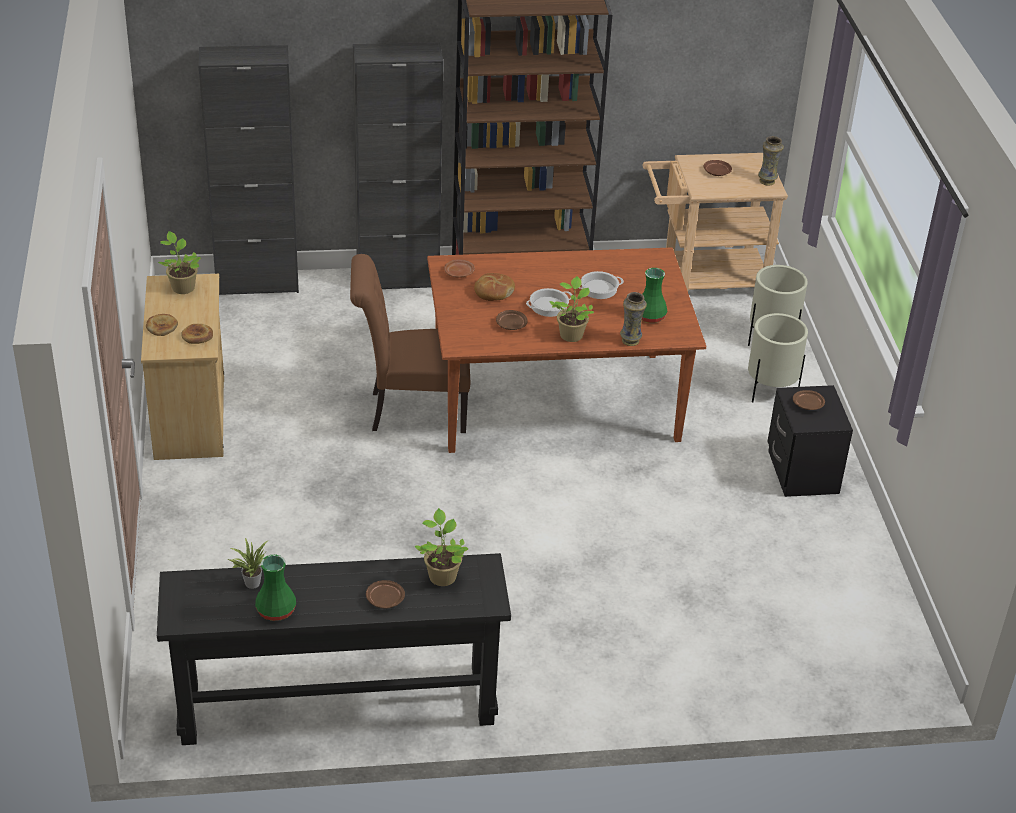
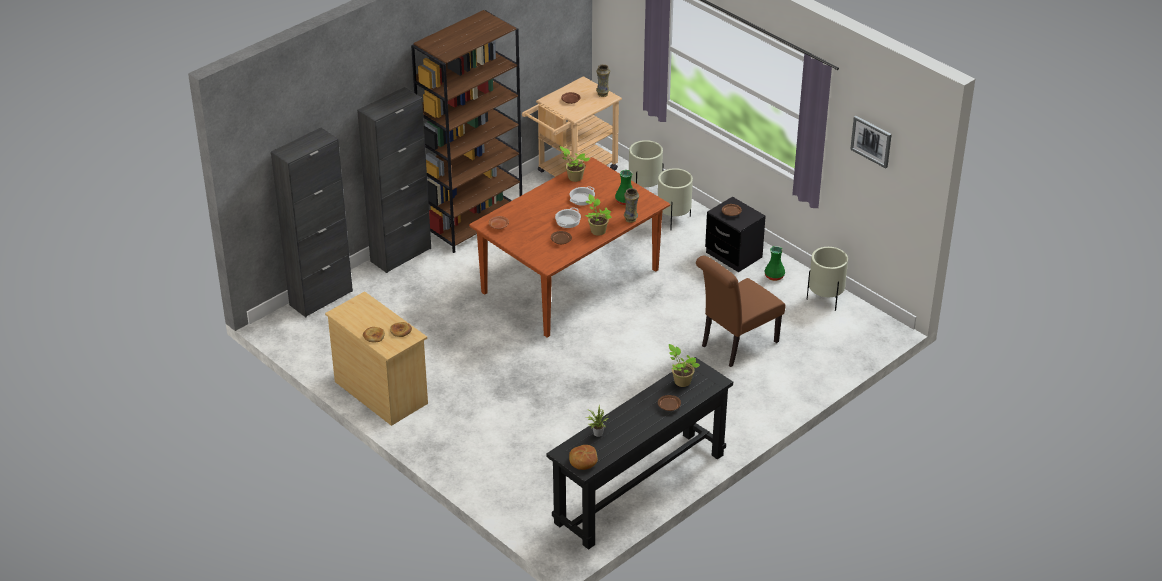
camera: 35 degrees left, 0 degrees up
potted plant [158,231,201,294] -> potted plant moved to [559,146,590,182]
green vase [255,555,296,621] -> green vase moved to [764,246,785,281]
brown chair [350,254,470,433] -> brown chair moved to [696,256,785,367]
bread [474,273,515,301] -> bread moved to [569,445,598,470]
none -> beige planter [807,247,848,311]
none -> picture [850,116,892,168]

